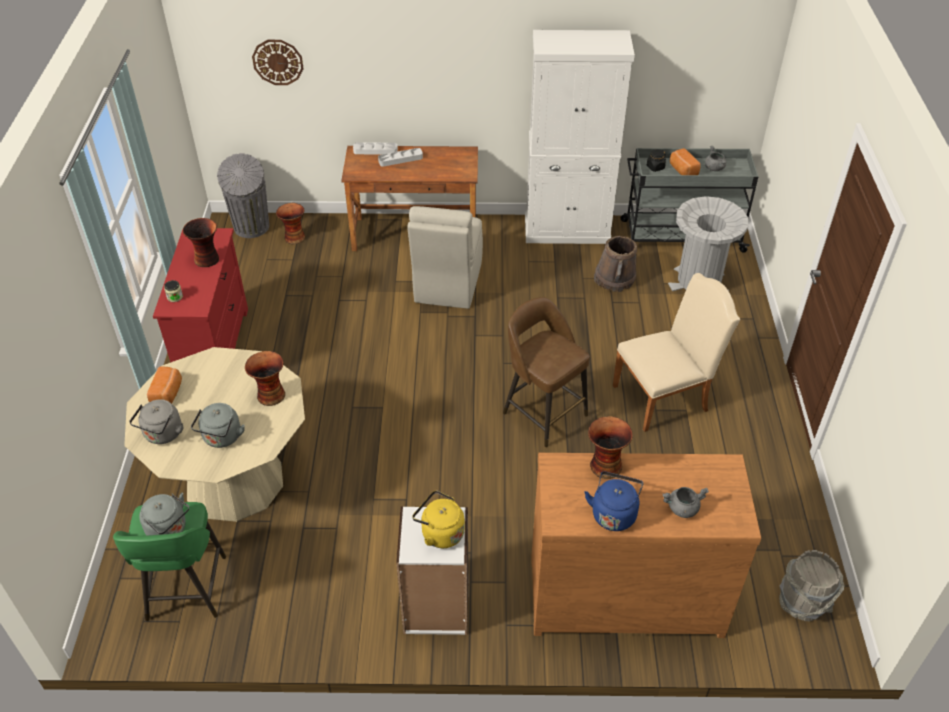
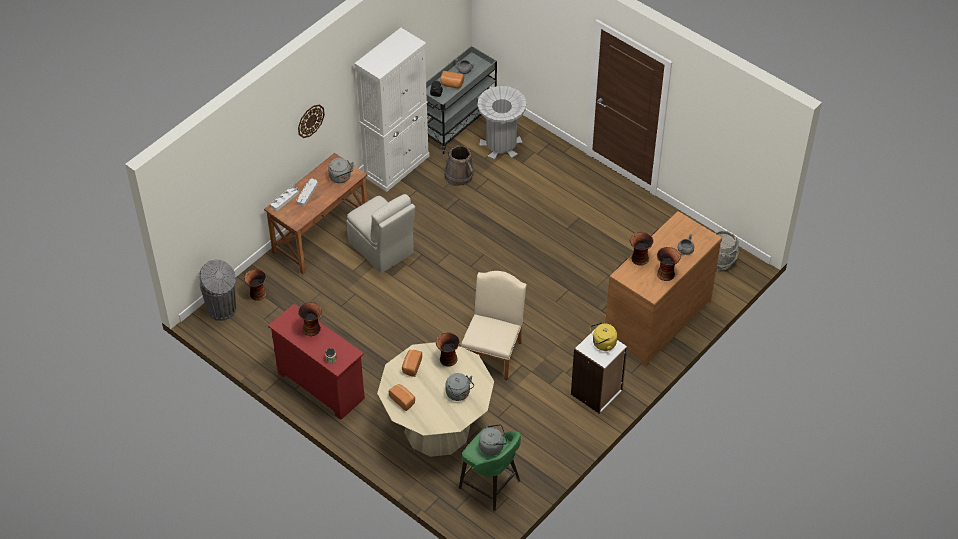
camera: 50 degrees left, 5 degrees up
grey kettle [129,400,183,444] -> grey kettle moved to [328,158,354,183]
wall clock [252,40,304,85] -> wall clock moved to [298,104,325,138]
brown stool [503,297,590,447] -> none
blue kettle [584,472,643,531] -> vase [657,247,680,281]
beige chair [613,273,740,432] -> beige chair moved to [461,271,526,381]
none -> bread [402,350,422,377]

